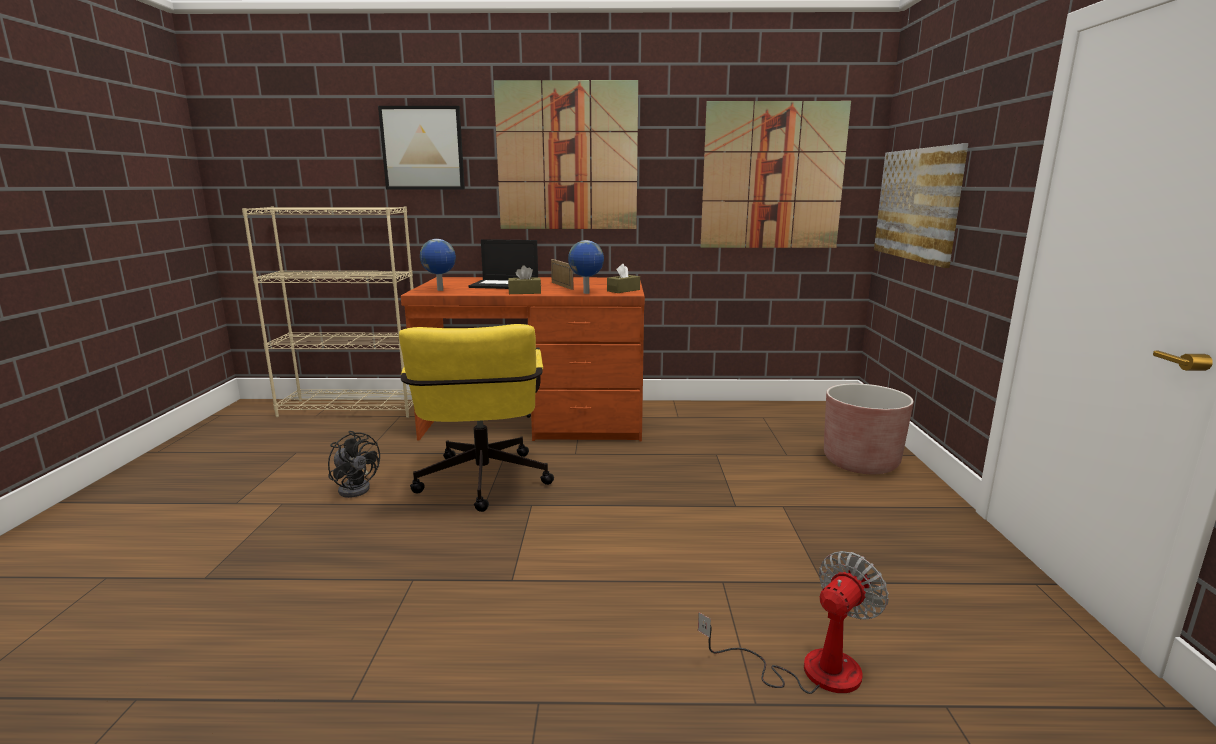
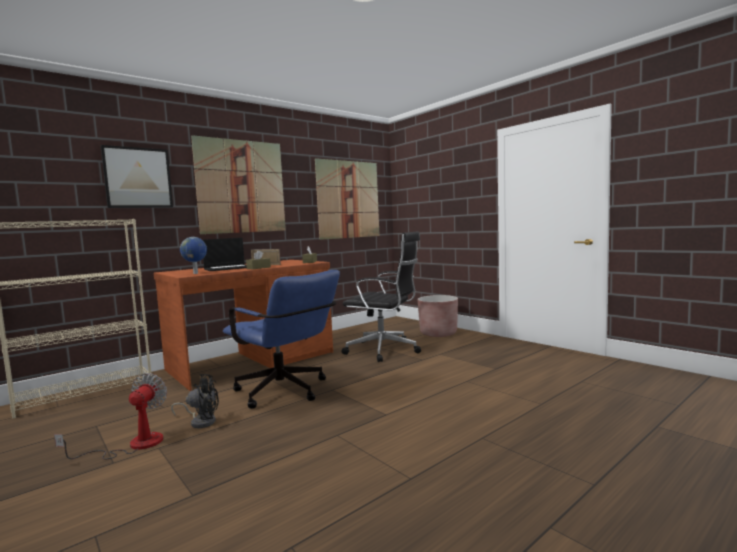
camera: 40 degrees left, 10 degrees down
yellow office chair [399,324,554,512] -> blue office chair [223,270,340,409]
globe [568,240,604,294] -> none
fan [698,551,889,694] -> fan moved to [54,373,167,460]
picture [874,143,969,268] -> none
none -> black office chair [341,231,421,362]

